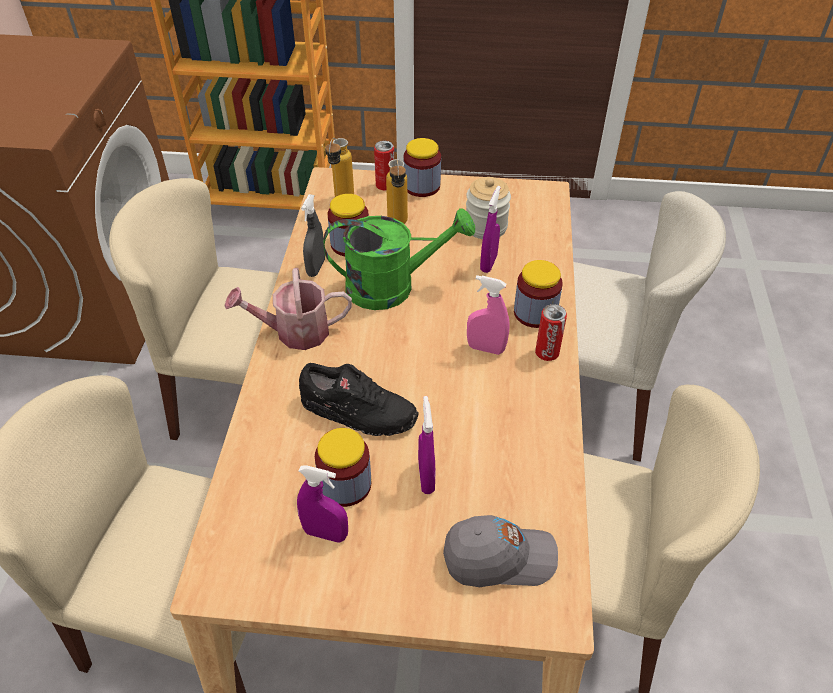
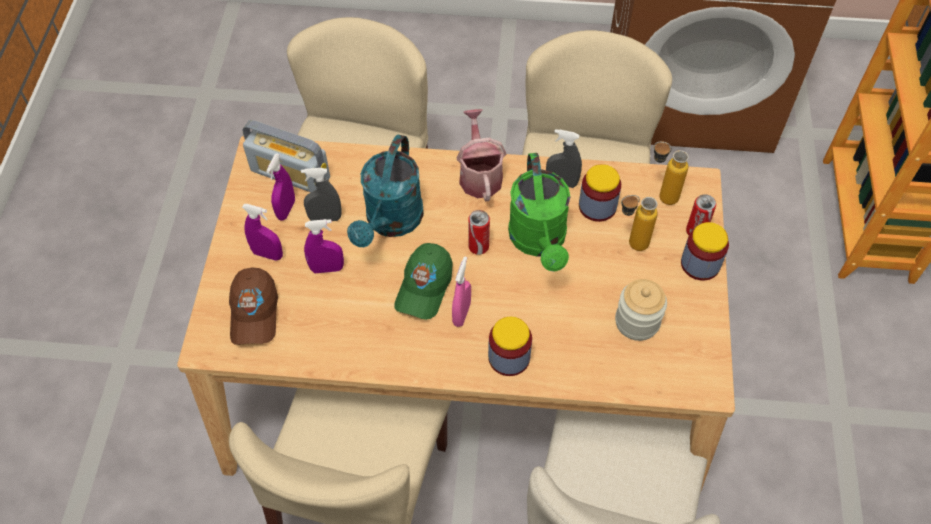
camera: 90 degrees right, 10 degrees up
black shoe [299,363,419,436] -> turquoise watering can [347,134,424,247]
jar [315,428,371,507] -> grey spray bottle [301,168,341,221]
grey cap [443,515,558,587] -> brown cap [229,267,278,345]
purple spray bottle [480,186,501,273] -> purple spray bottle moved to [242,204,283,261]
can [535,304,567,361] -> can moved to [468,210,490,255]
none -> radio [242,120,330,192]
none -> green cap [395,243,453,320]

